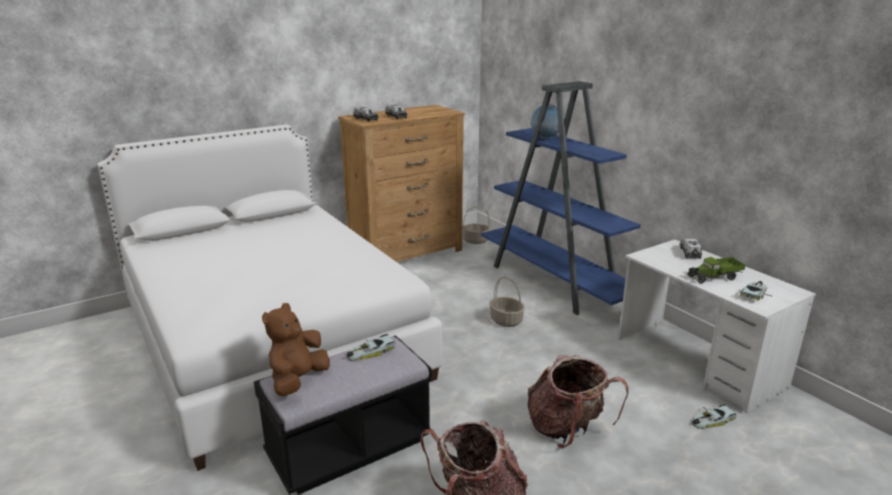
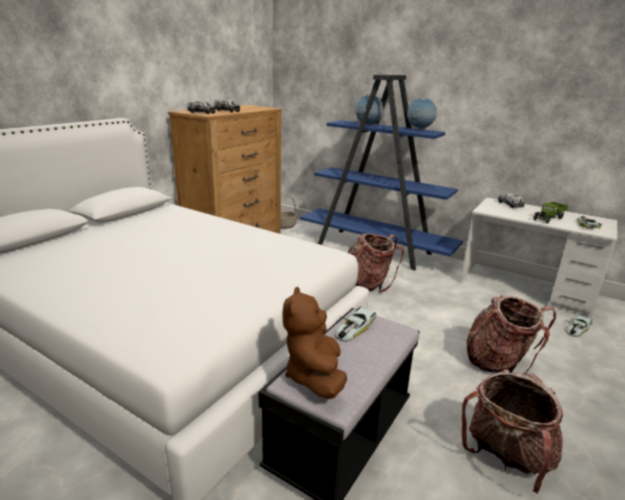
camera: 25 degrees left, 0 degrees up
basket [489,276,525,327] -> backpack [348,233,404,293]
none -> globe [407,97,437,130]

